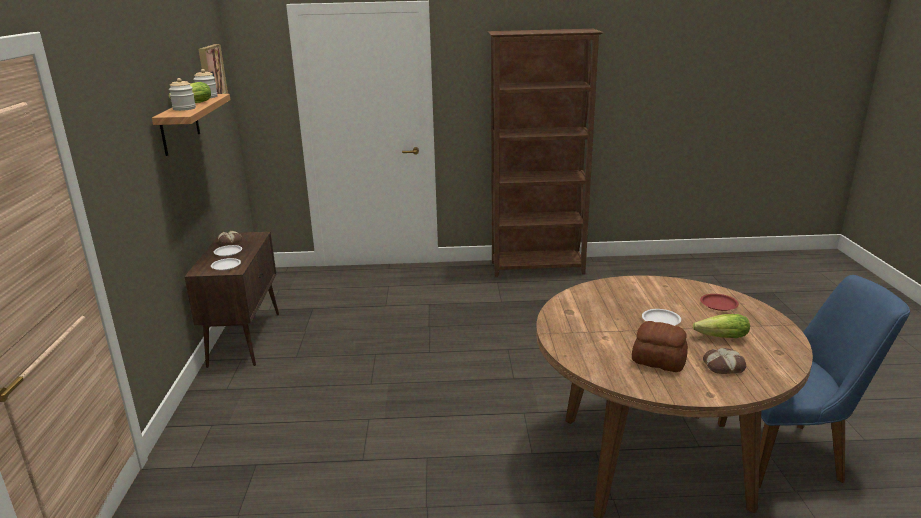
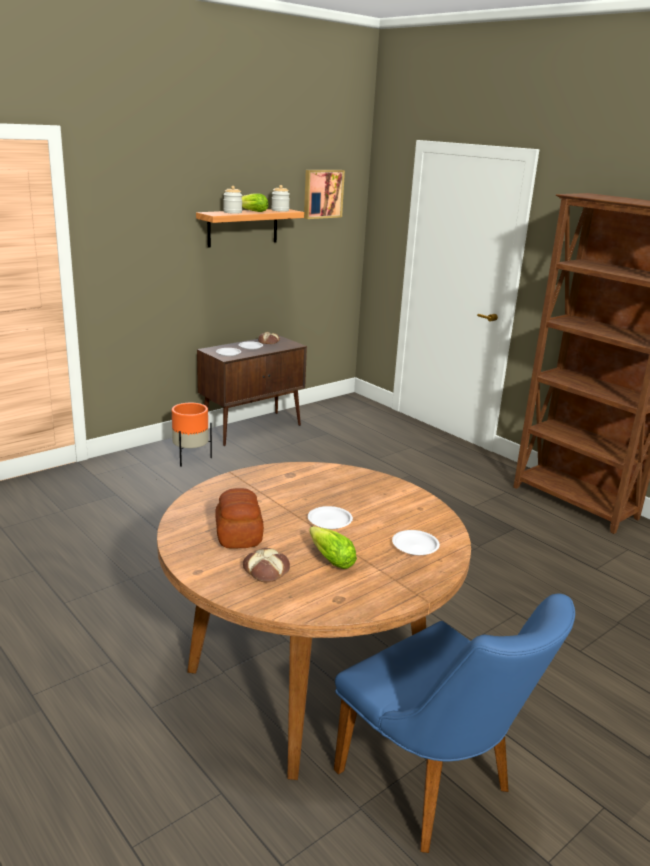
camera: 50 degrees right, 0 degrees up
red plate [700,294,739,311] -> white plate [392,530,440,555]
none -> orange planter [171,403,212,467]

